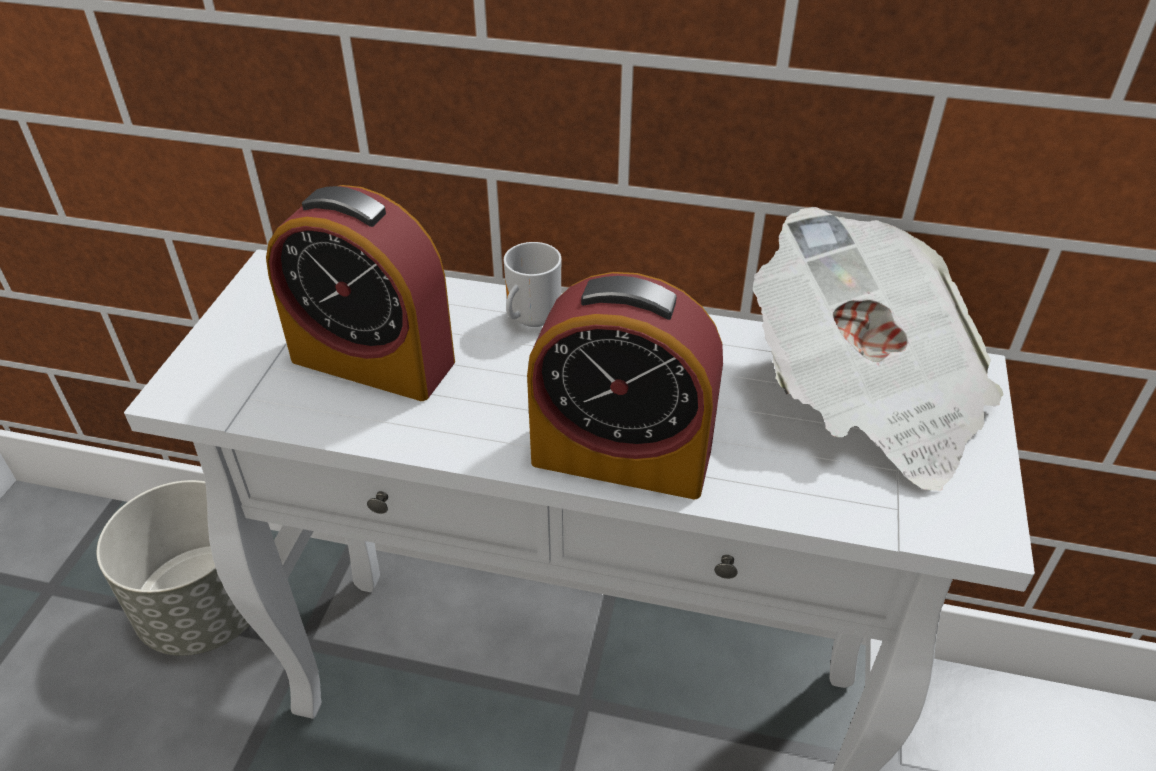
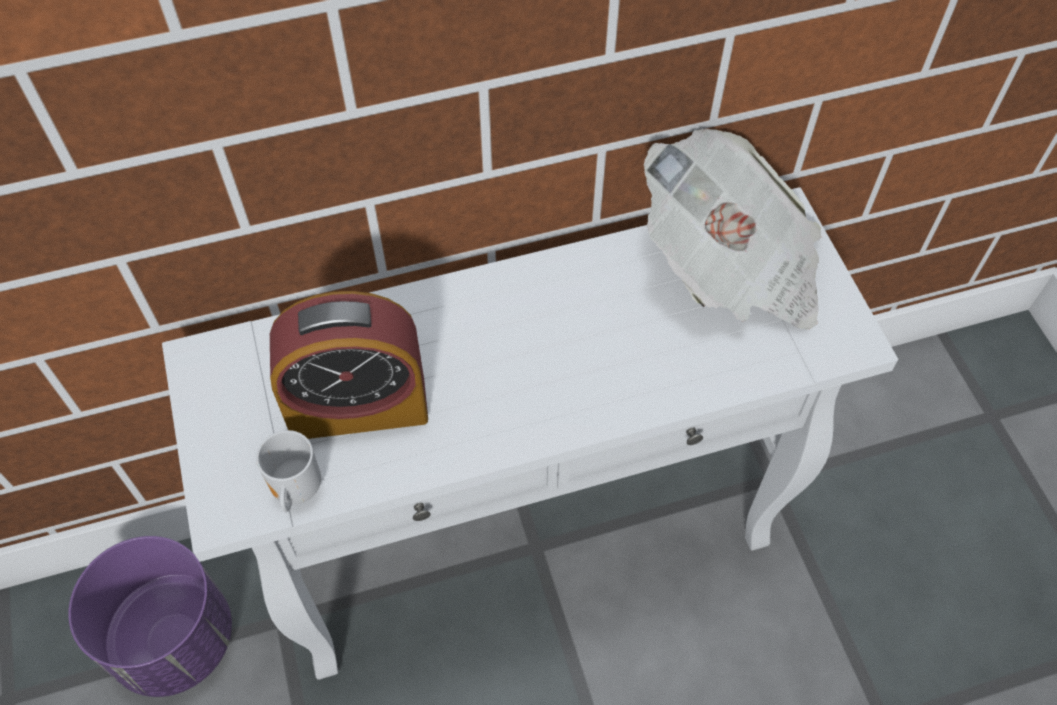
camera: 30 degrees left, 15 degrees up
grey planter [96,480,250,656] -> purple planter [68,536,232,697]
mug [504,242,561,327] -> mug moved to [256,430,321,512]
alarm clock [527,272,723,499] -> none

